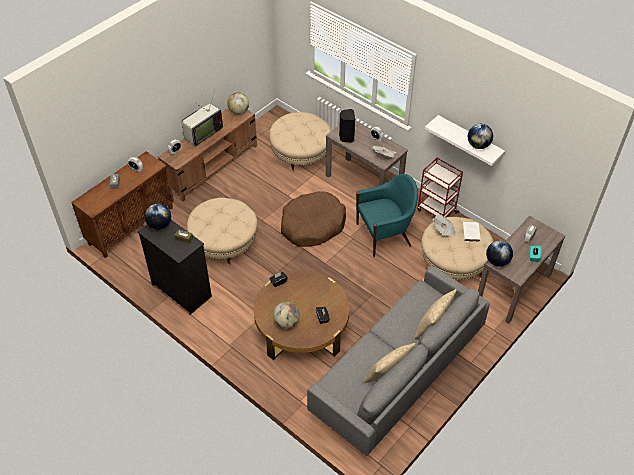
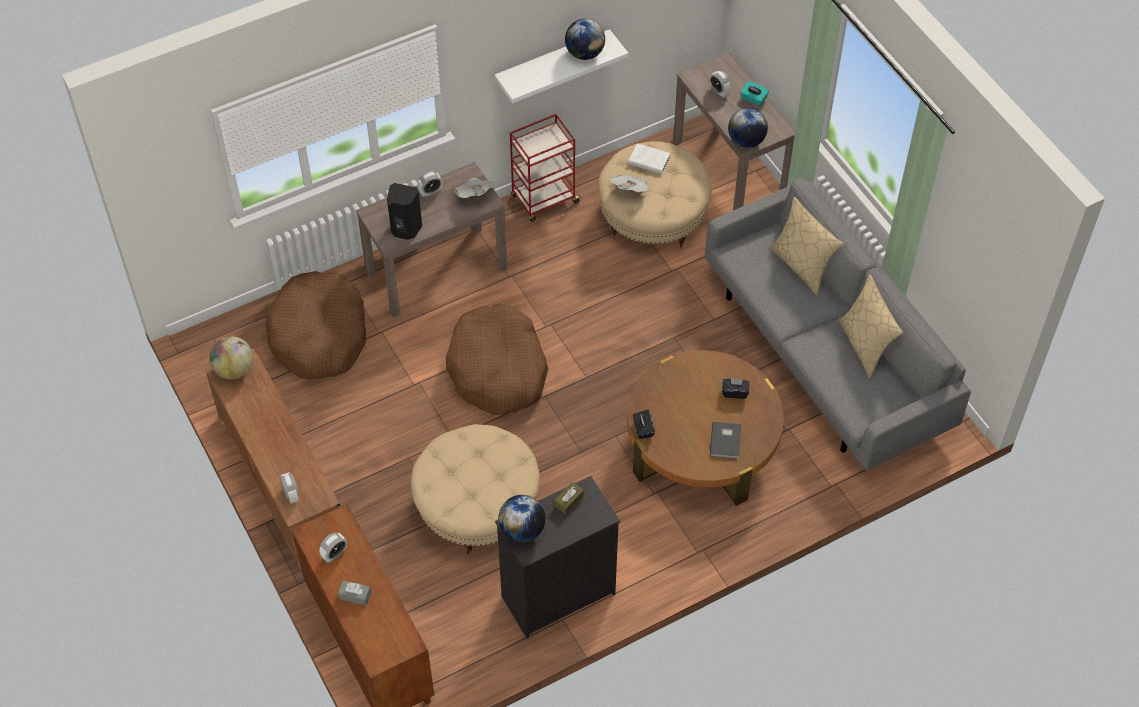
camera: 70 degrees left, 5 degrees up
television [182,90,223,146] -> none
beige ottoman [269,112,331,171] -> brown dog bed [266,271,366,380]
globe [273,302,300,329] -> grey book [710,422,741,459]
turquoise armchair [356,174,418,257] -> none

